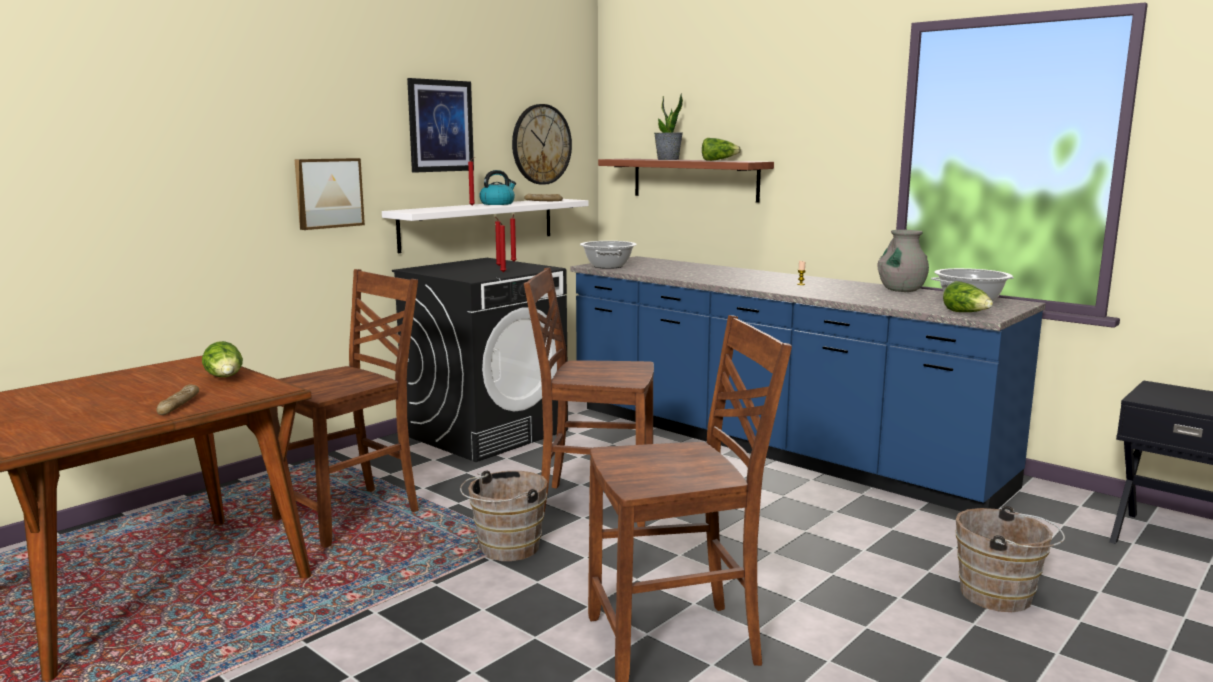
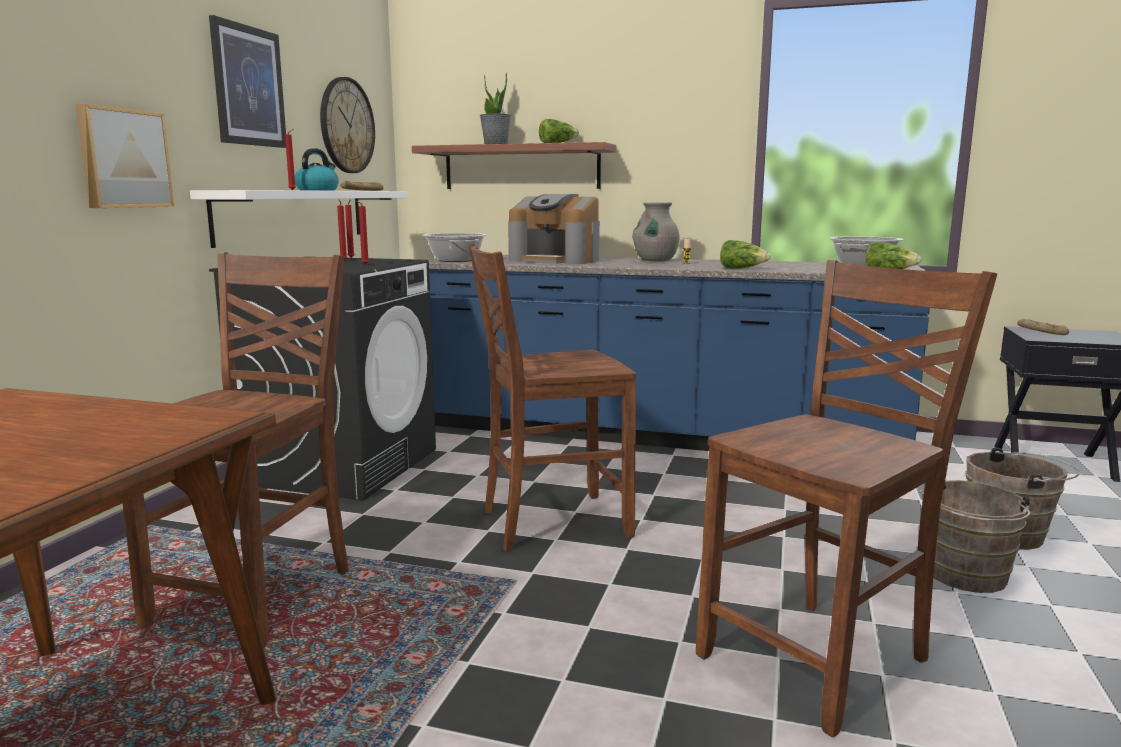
camera: 25 degrees left, 0 degrees up
bread [156,384,199,415] -> bread moved to [1017,319,1069,335]
lettuce [202,341,243,377] -> lettuce moved to [720,240,771,269]
brown bucket [460,471,548,561] -> brown bucket moved to [919,480,1035,593]
grey vase [877,230,929,292] -> grey vase moved to [632,202,680,261]
none -> coffee machine [508,194,600,264]

